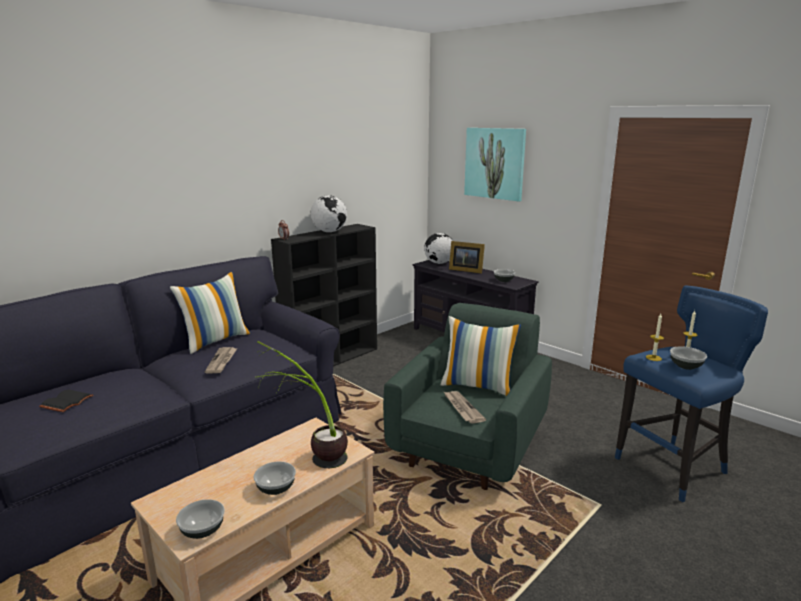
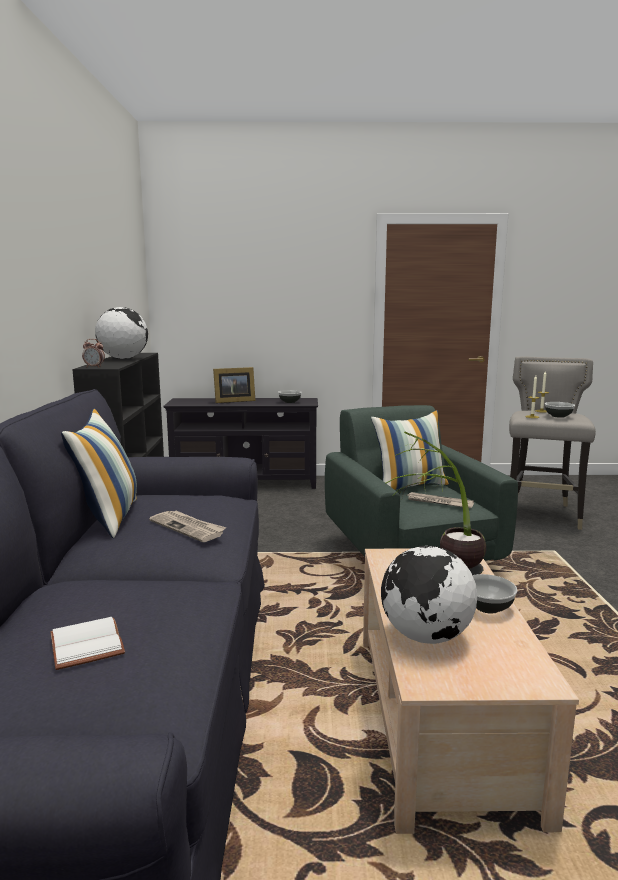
camera: 45 degrees left, 5 degrees down
black book [39,389,93,412] -> white book [51,617,125,670]
bowl [176,499,225,539] -> none
globe [424,233,453,264] -> globe moved to [381,546,477,644]
picture [464,128,526,201] -> none
blue stool [615,285,768,502] -> grey stool [509,356,596,530]

